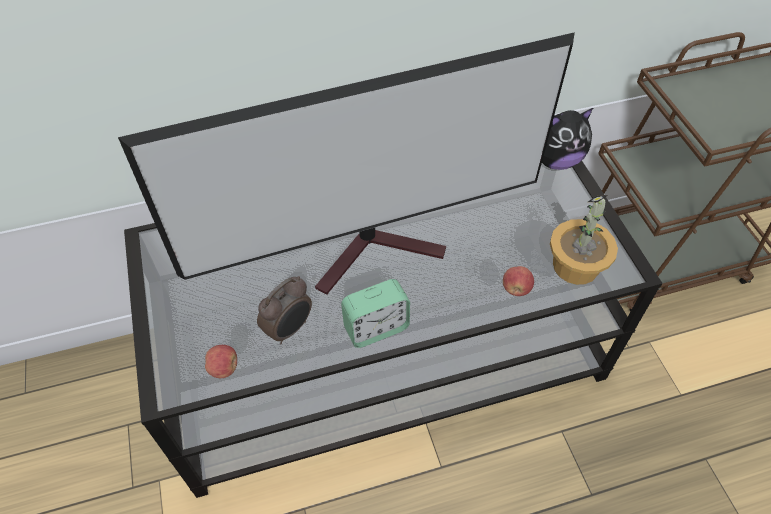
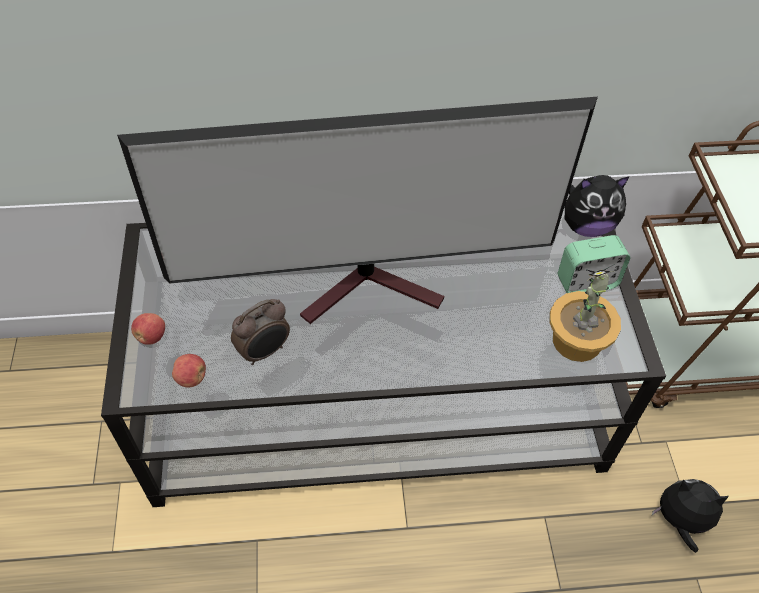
camera: 10 degrees right, 0 degrees up
alarm clock [341,279,410,348] -> alarm clock moved to [558,235,630,293]
apple [503,266,534,296] -> apple moved to [131,313,165,345]
none -> plush toy [652,479,729,553]

